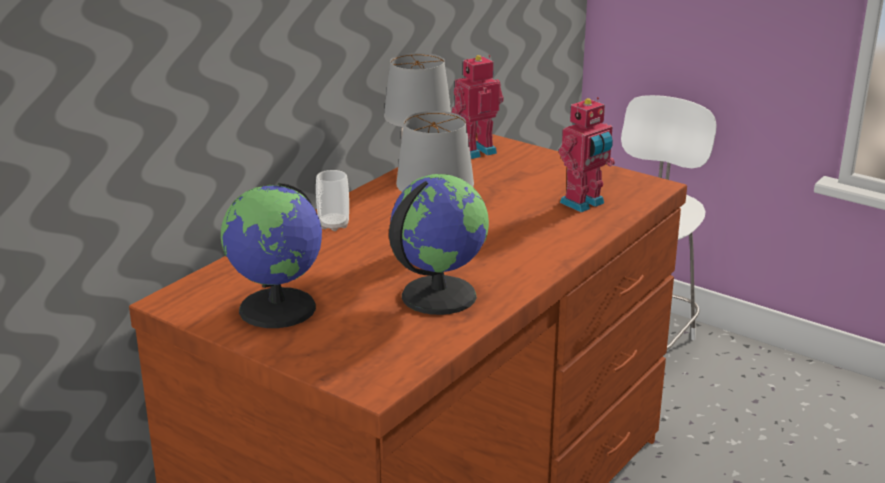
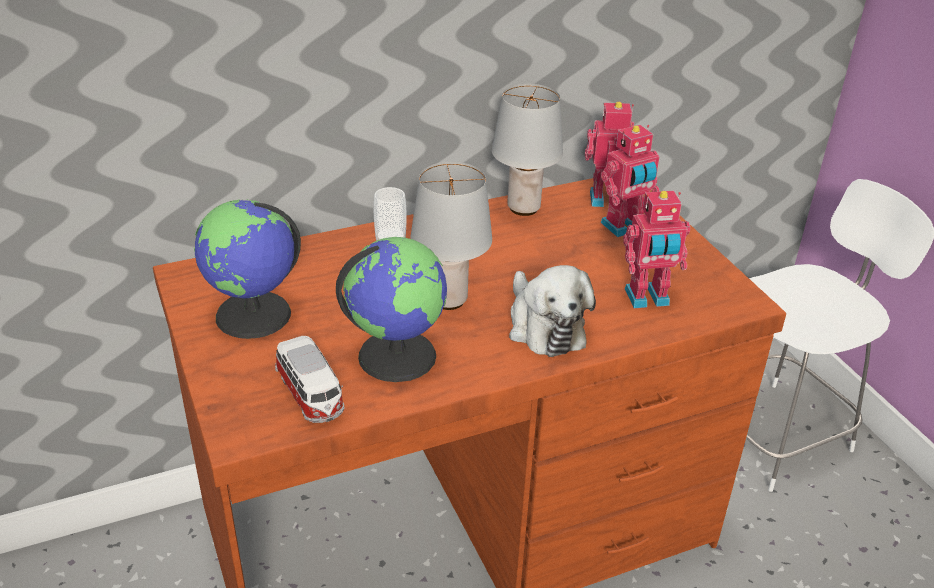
camera: 30 degrees right, 10 degrees up
none -> toy car [275,336,345,423]
none -> plush toy [509,265,596,357]
none -> toy robot [600,125,660,237]

